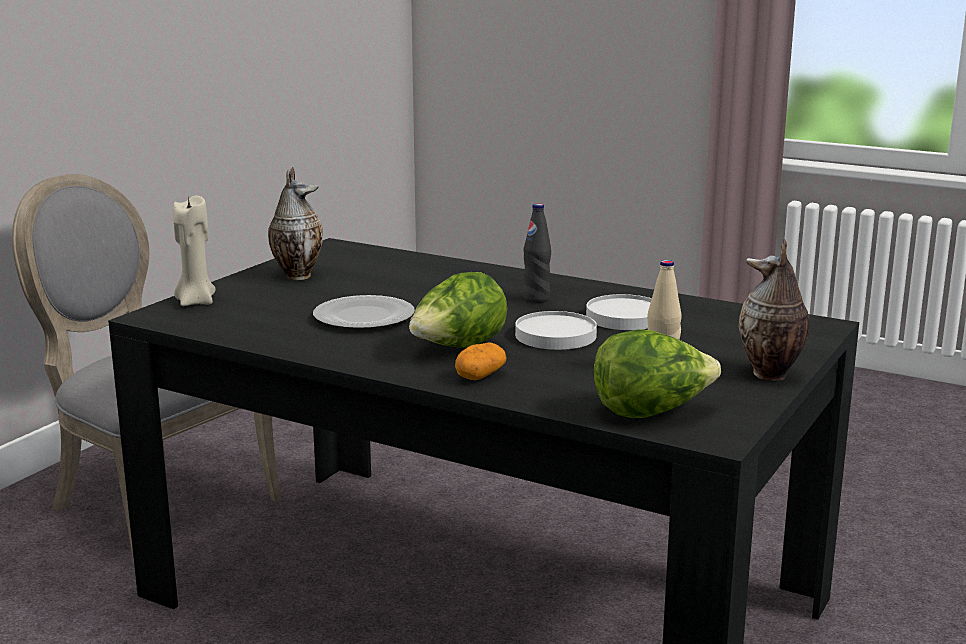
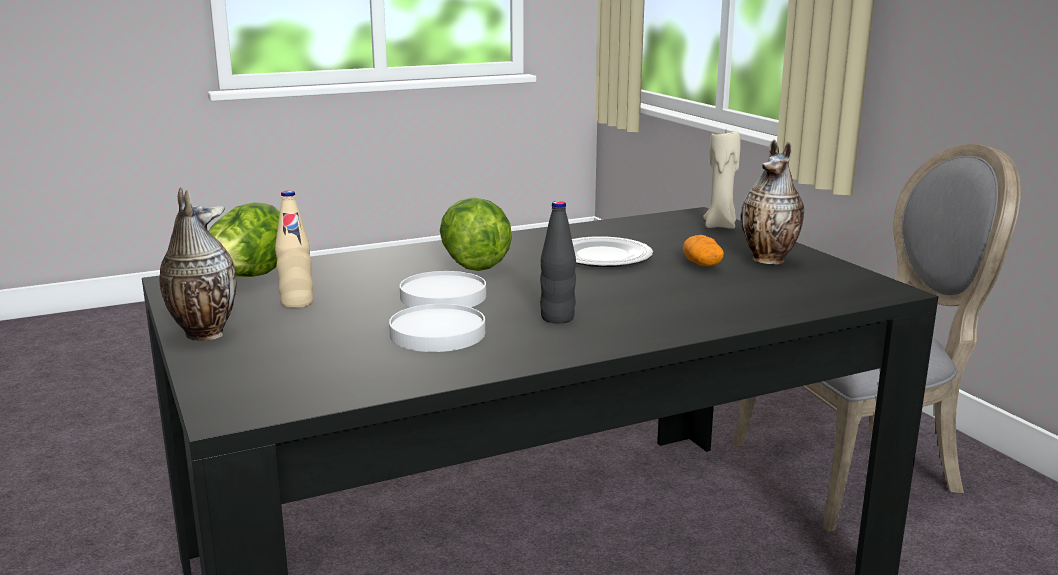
camera: 125 degrees right, 0 degrees up
potato [455,343,507,380] -> potato moved to [683,235,724,266]

